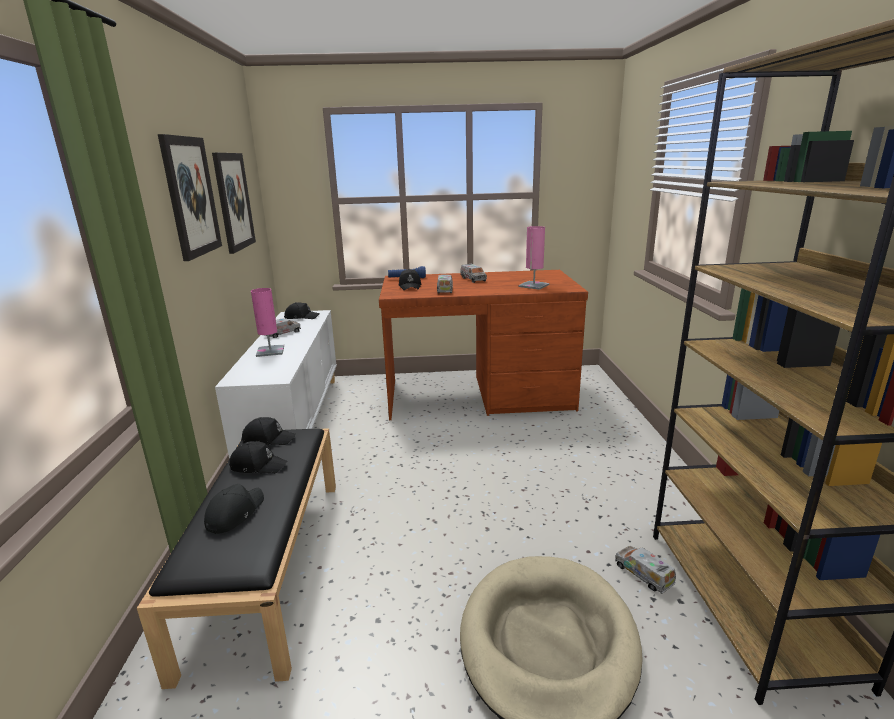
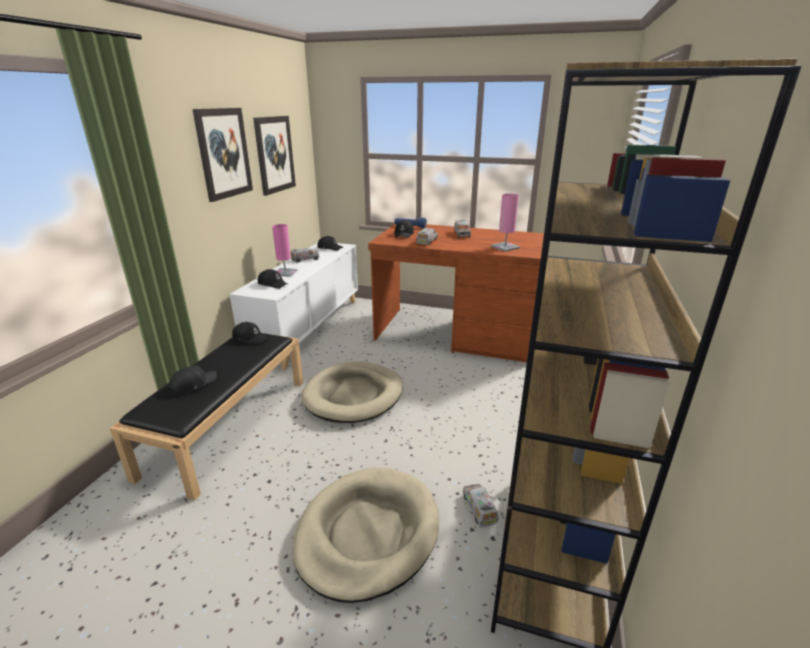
camera: 20 degrees right, 5 degrees up
black cap [229,441,288,474] -> black cap moved to [258,269,288,289]
none -> beige dog bed [301,362,403,423]

